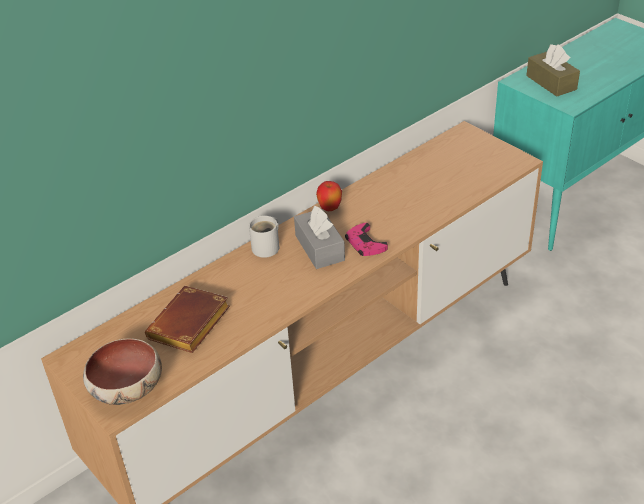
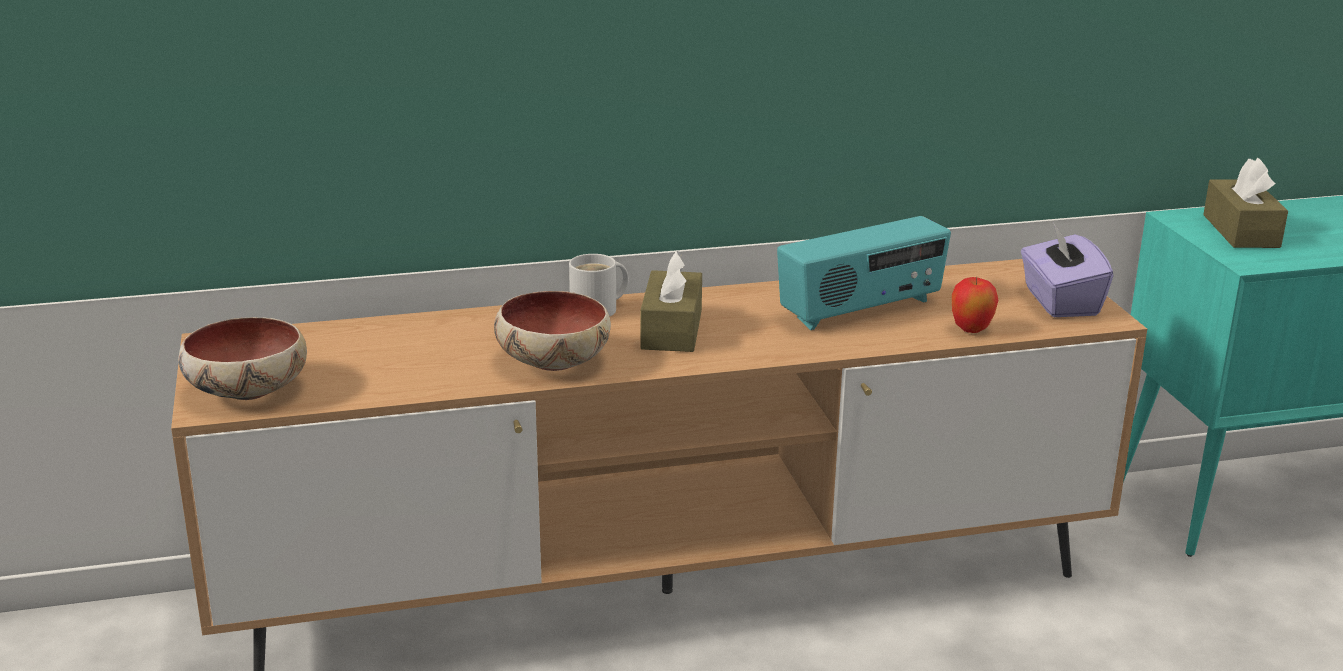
camera: 25 degrees right, 15 degrees down
brown book [145,286,230,353] -> none
grey tissue box [294,206,345,269] -> brown tissue box [640,251,702,352]
apple [316,181,342,211] -> apple moved to [952,276,998,333]
pink game controller [345,223,388,256] -> none
none -> bowl [494,291,611,371]
none -> radio [777,216,951,330]
none -> purple tissue box [1021,224,1113,317]

